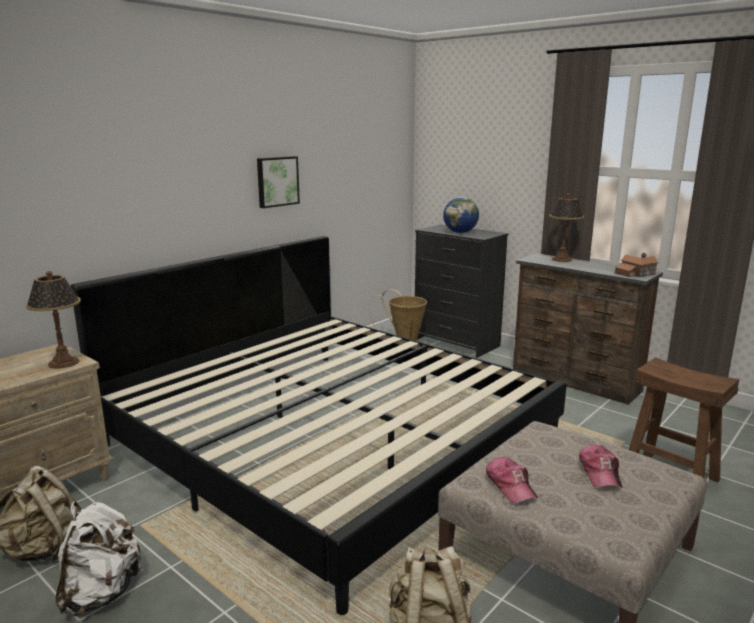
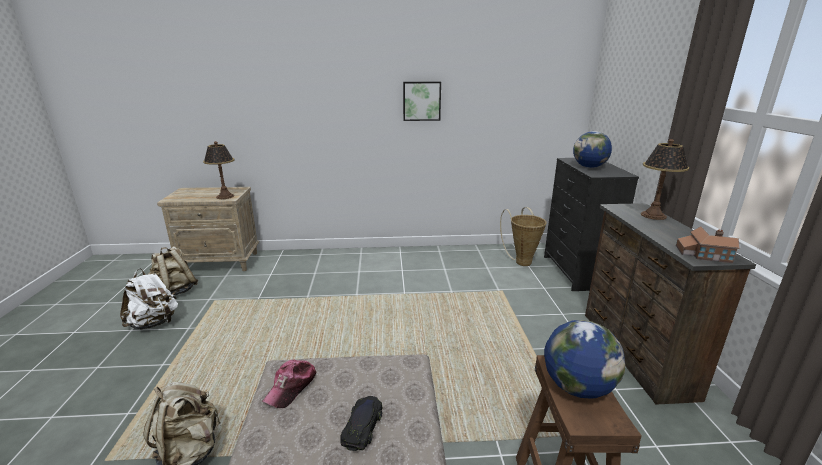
camera: 45 degrees right, 5 degrees up
bed [70,236,567,615] -> none
cap [579,445,623,488] -> black toy car [340,396,382,451]
none -> globe [544,320,625,398]

